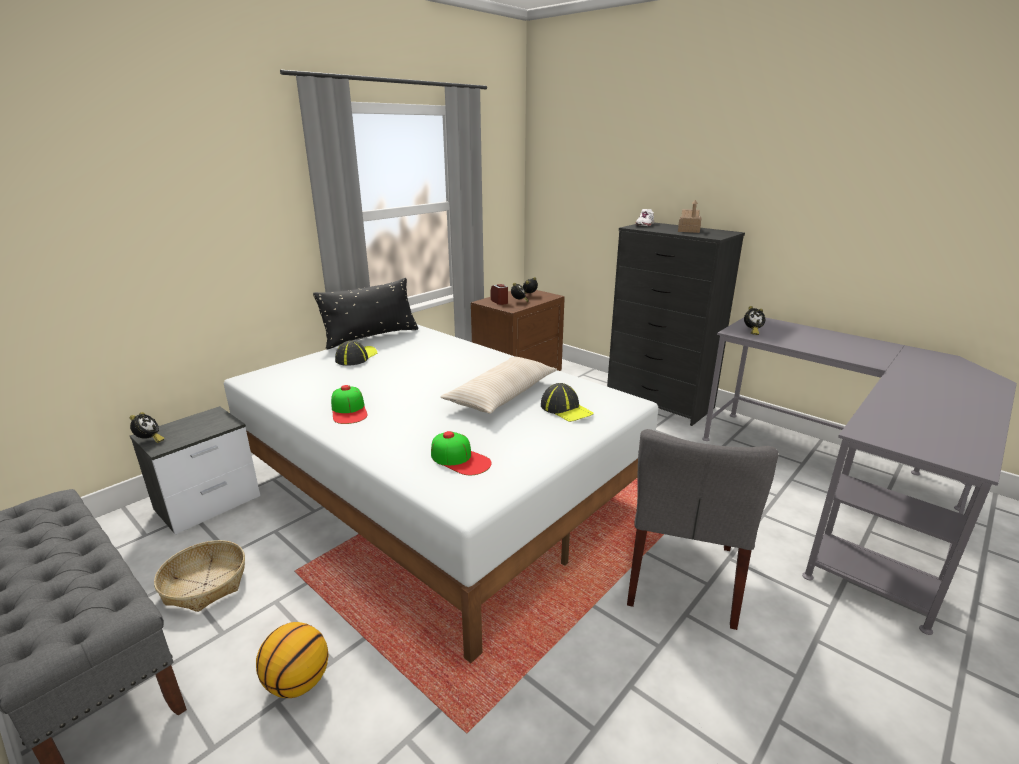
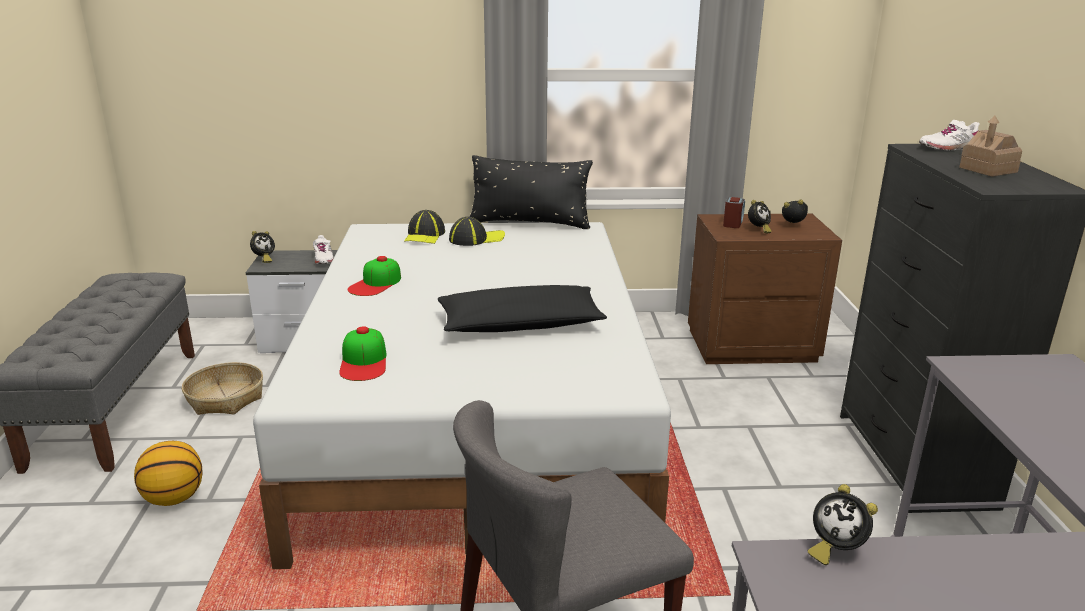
camera: 45 degrees right, 0 degrees up
beige pillow [441,357,557,414] -> black pillow [438,285,607,332]
cap [541,383,594,422] -> cap moved to [404,210,445,244]
alarm clock [744,306,765,335] -> alarm clock moved to [808,484,878,565]
none -> white shoe [313,235,334,264]

